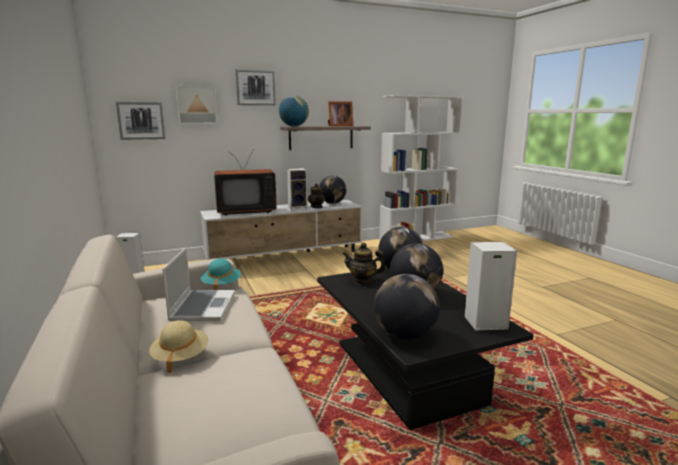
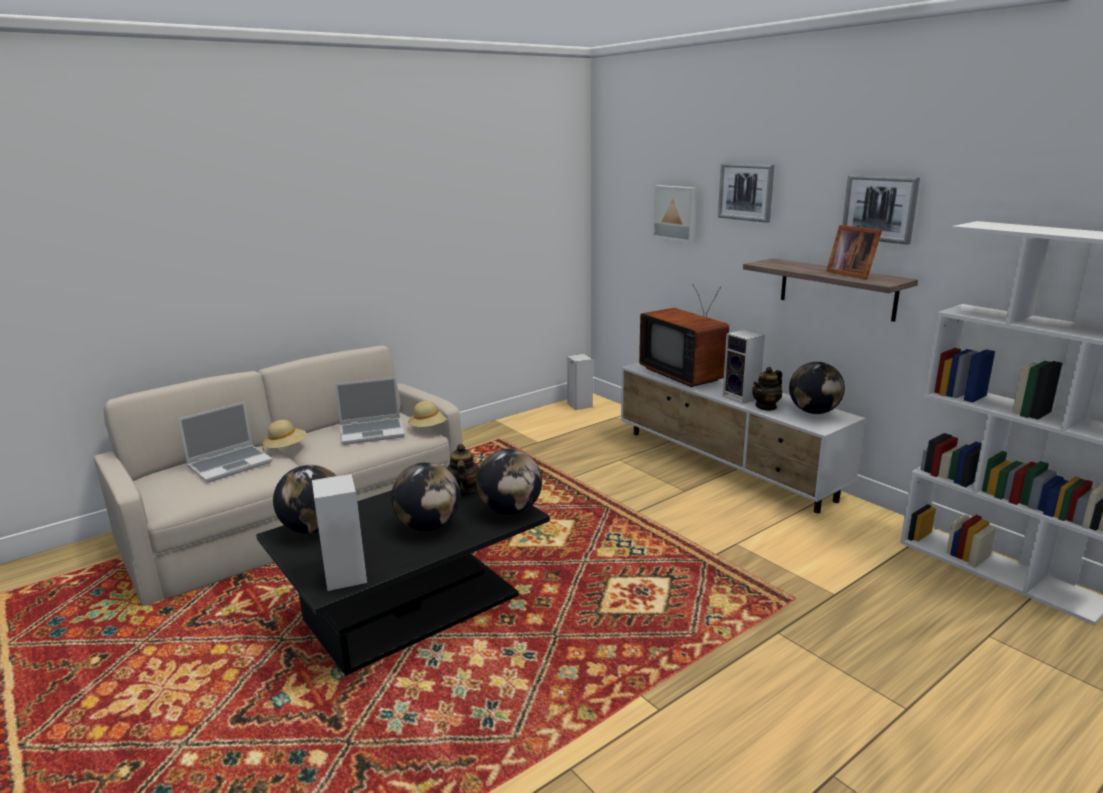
camera: 75 degrees right, 5 degrees up
picture [116,102,166,140] -> picture moved to [842,175,920,245]
turquoise hat [201,259,241,290] -> beige hat [408,400,447,428]
globe [279,96,309,127] -> none
none -> laptop [178,401,273,483]

